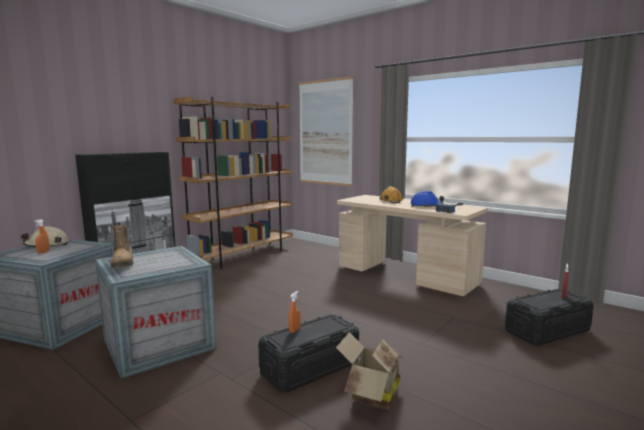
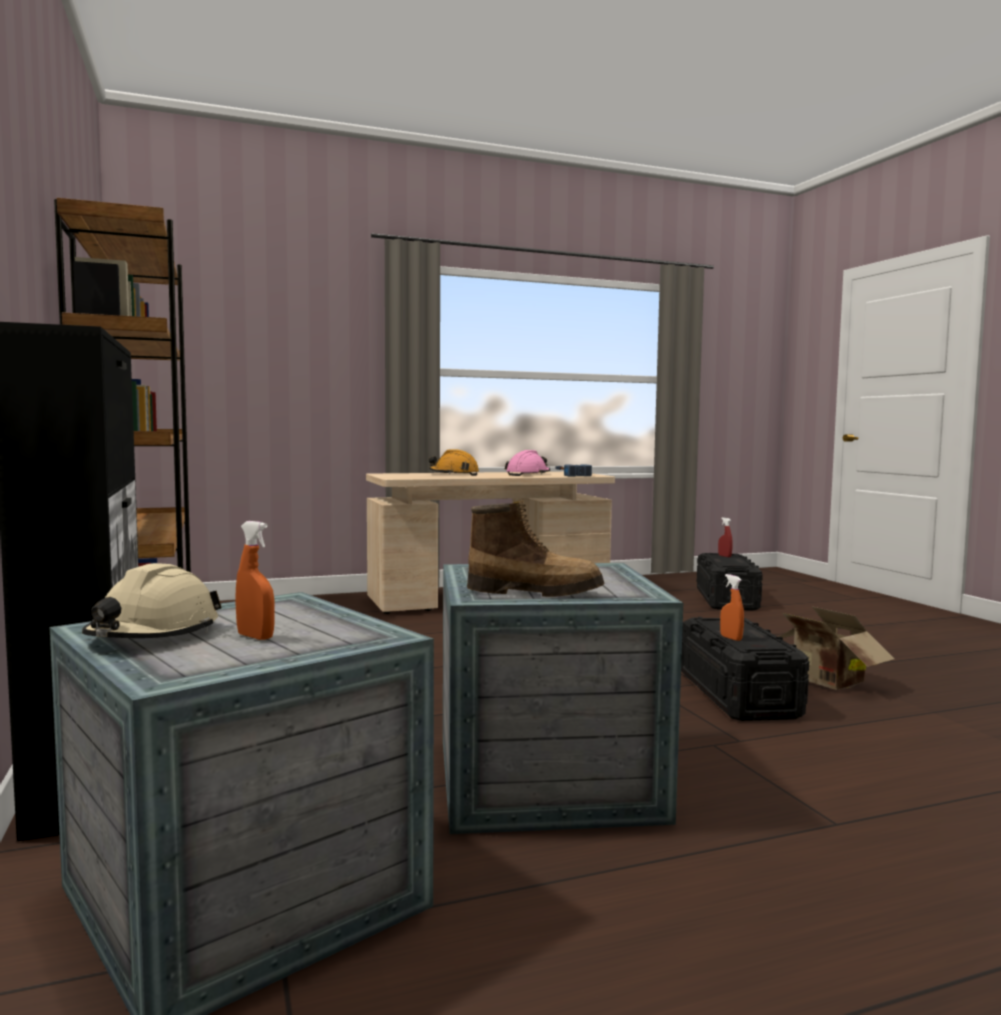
camera: 60 degrees left, 5 degrees down
picture [299,76,354,186] -> none
blue hard hat [410,191,444,208] -> pink hard hat [505,450,550,476]

